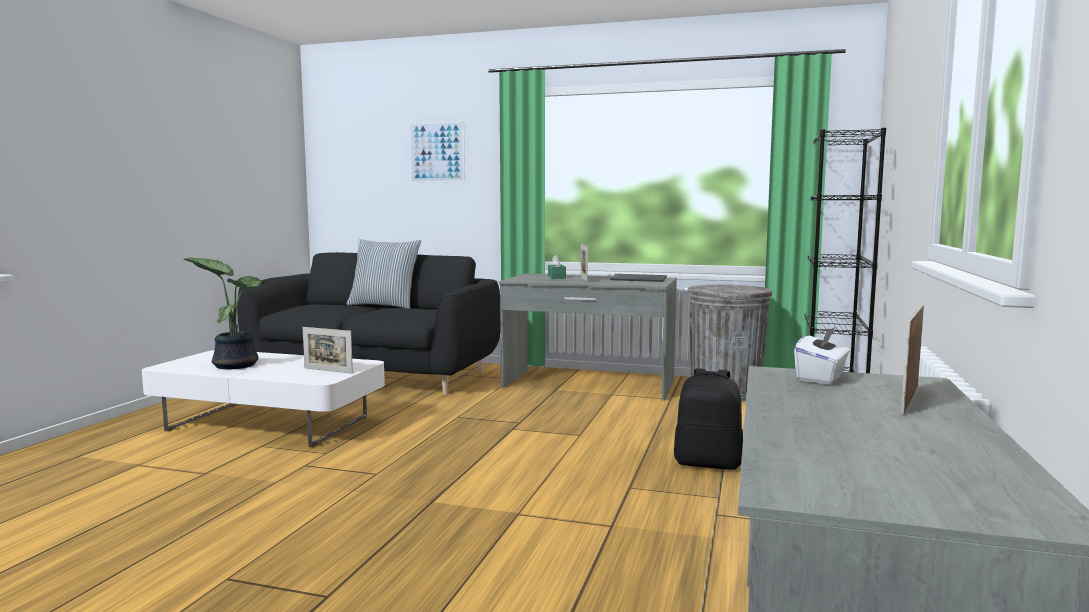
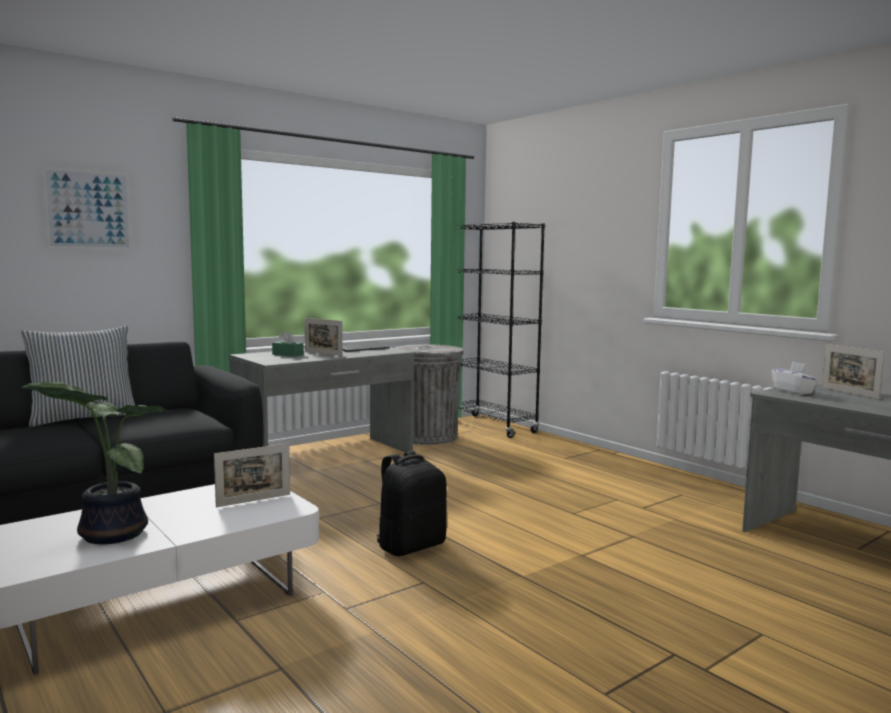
camera: 55 degrees left, 0 degrees up
black backpack [674,368,743,470] -> black backpack moved to [376,451,447,556]

